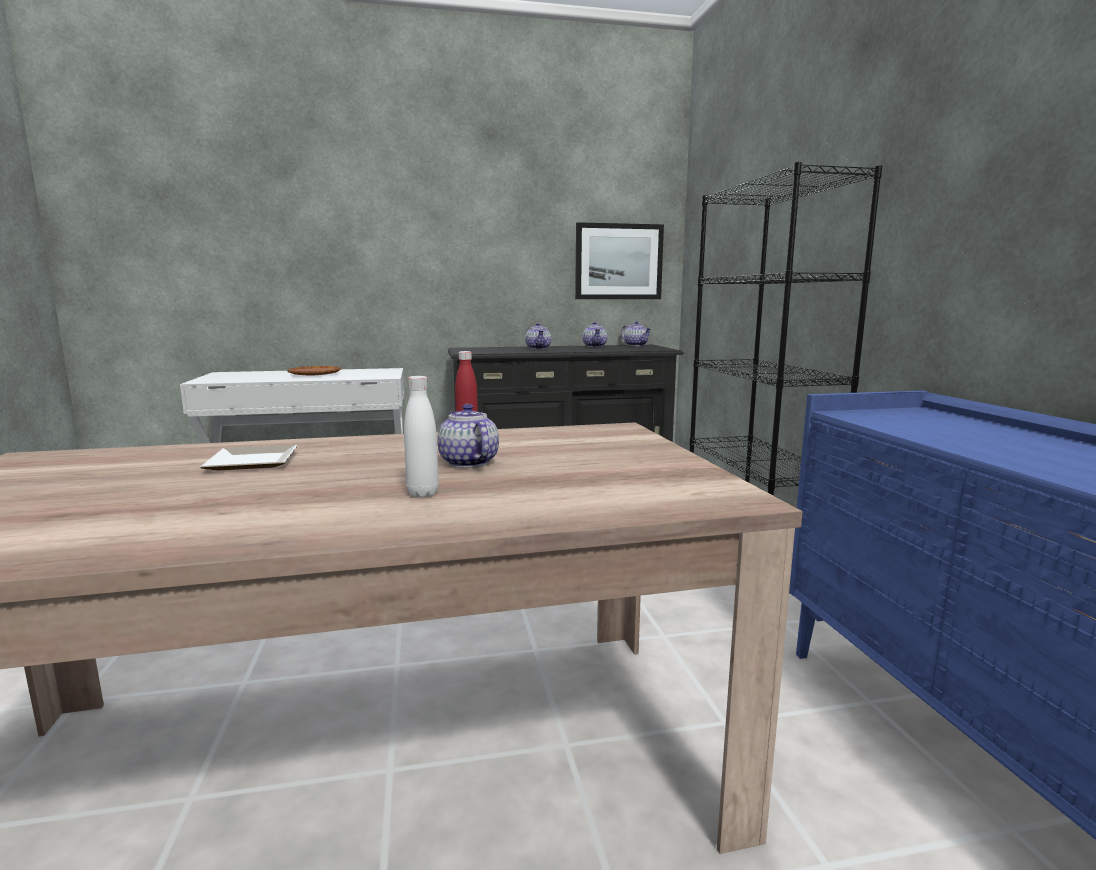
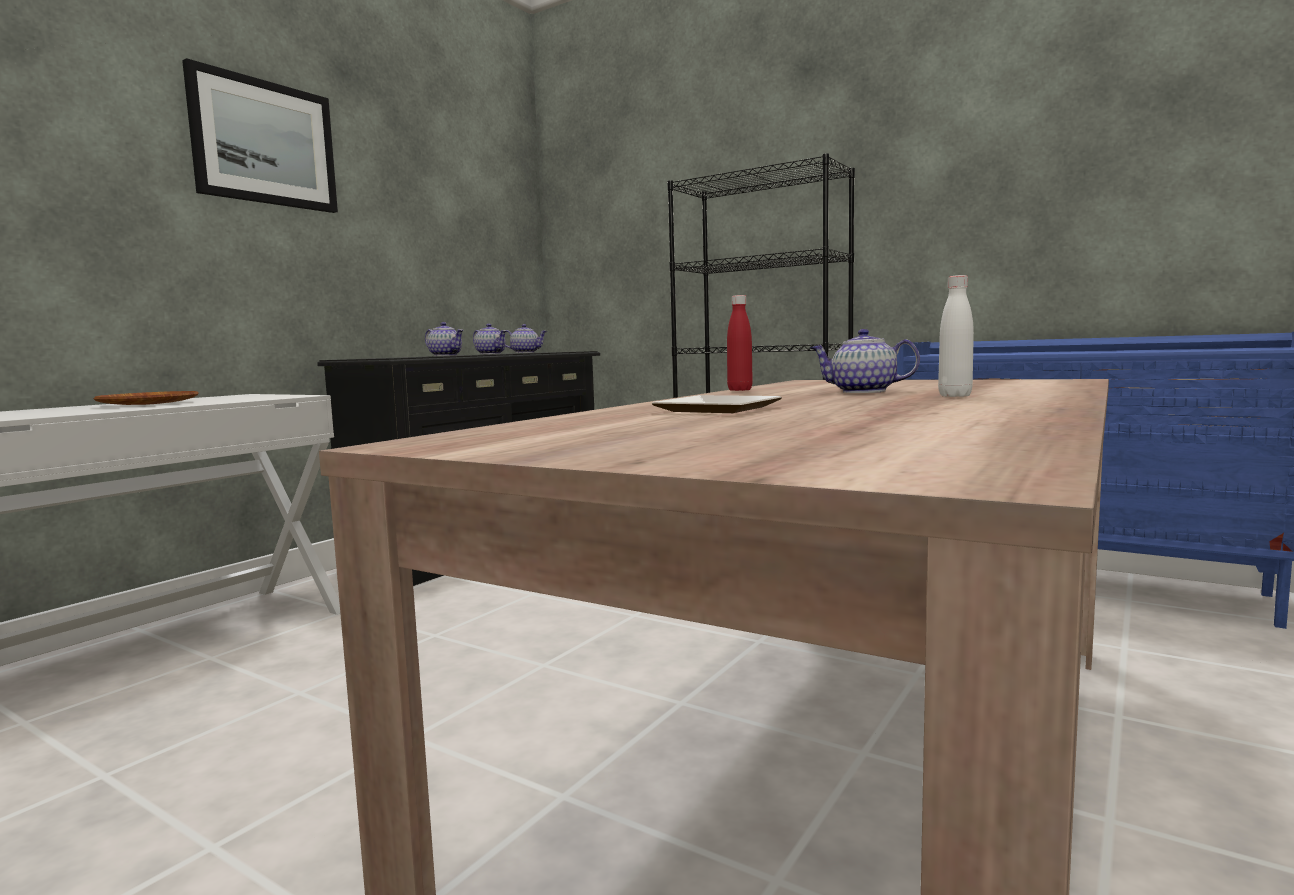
camera: 45 degrees left, 5 degrees down
picture [575,222,664,299] -> picture moved to [182,58,338,213]

